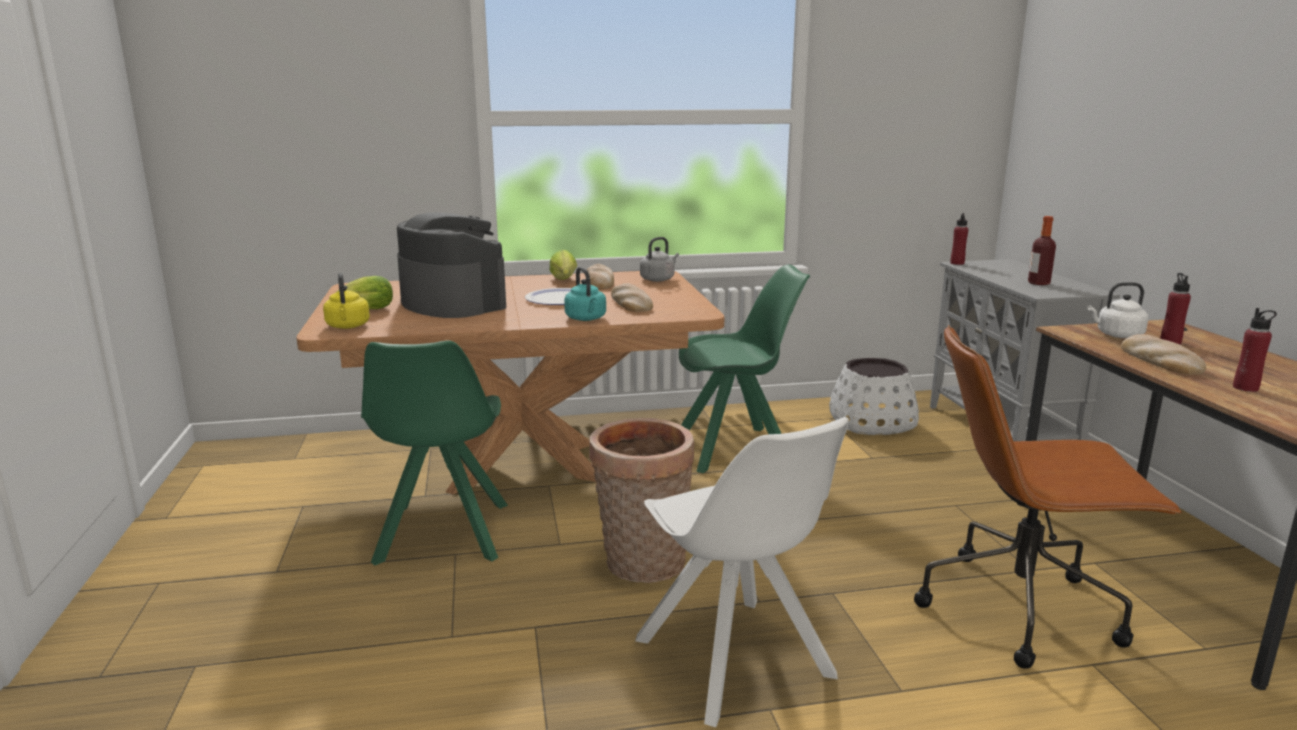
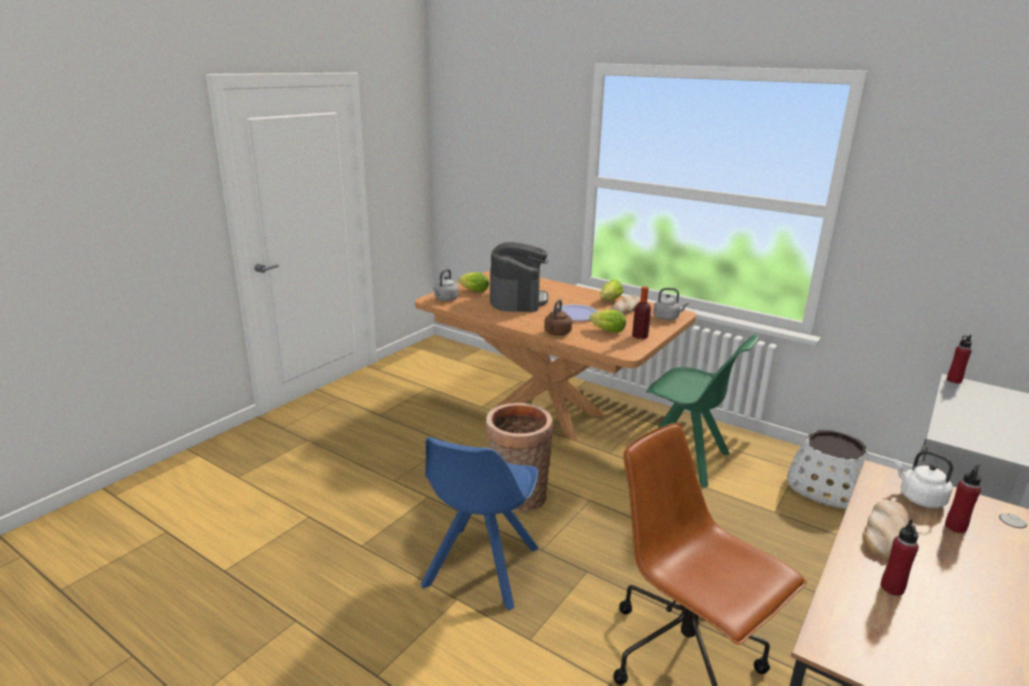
camera: 45 degrees right, 5 degrees up
yellow kettle [323,273,370,329] -> grey kettle [433,269,459,301]
green chair [361,340,508,566] -> none
turquoise kettle [564,267,606,321] -> brown kettle [544,299,572,336]
bread [611,283,653,312] -> lettuce [589,309,626,333]
white chair [635,417,849,727] -> blue chair [421,437,539,610]
bottle [1028,216,1056,285] -> bottle moved to [632,286,651,339]

